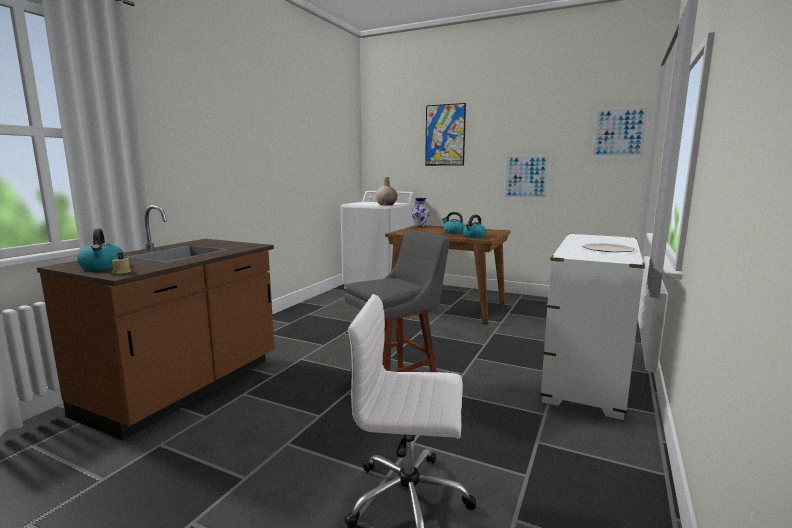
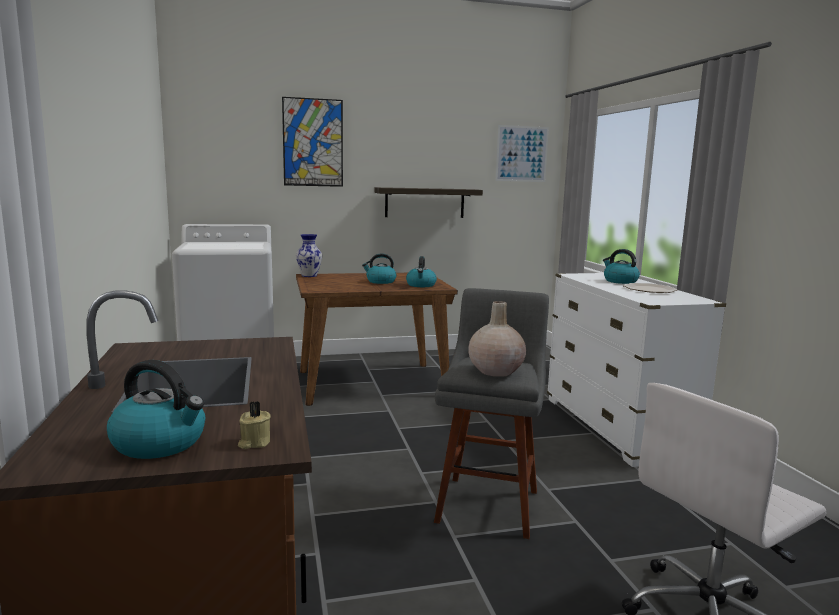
camera: 40 degrees left, 0 degrees up
beige vase [375,177,398,206] -> beige vase moved to [468,301,526,377]
picture [503,155,550,200] -> shelf [374,187,483,218]
none -> kettle [603,249,640,284]

